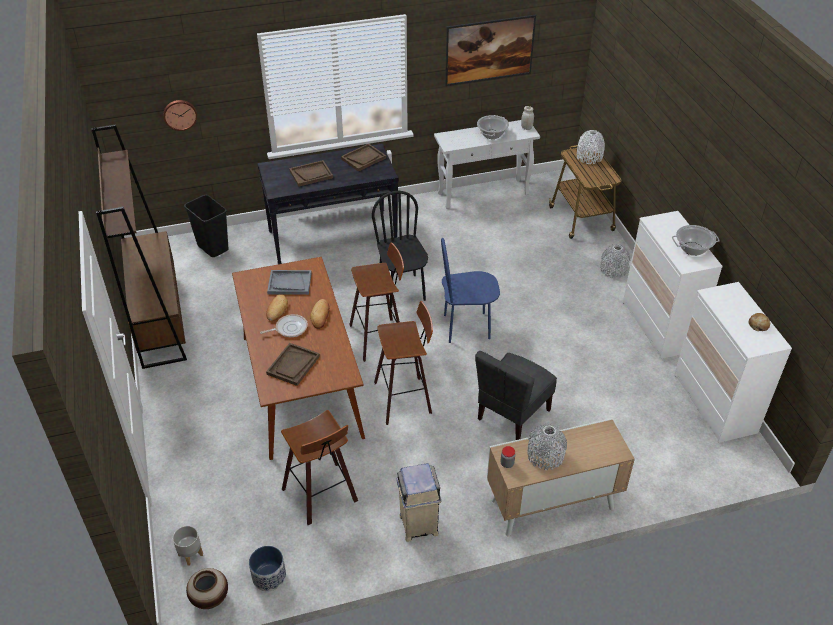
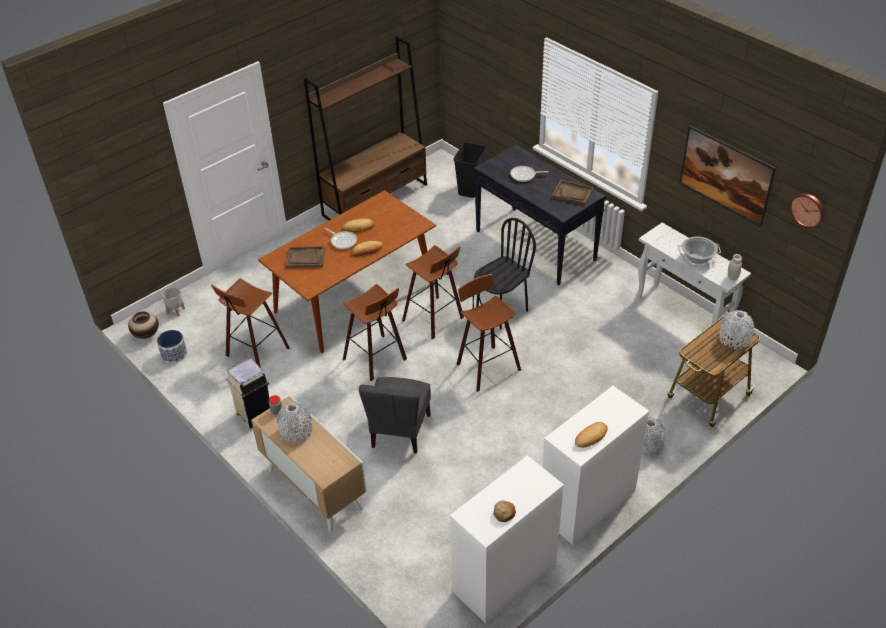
camera: 65 degrees right, 0 degrees up
wall clock [163,100,197,131] -> wall clock moved to [790,193,825,228]
grey tray [267,270,312,295] -> none
brown tray [289,160,333,187] -> frying pan [510,166,549,182]
blue chair [441,238,500,343] -> stool [457,274,521,392]
grey chair [475,351,557,440] -> grey chair turned 90 degrees counterclockwise [359,377,431,454]
cooking pot [672,225,720,256] -> bread [575,422,608,448]

